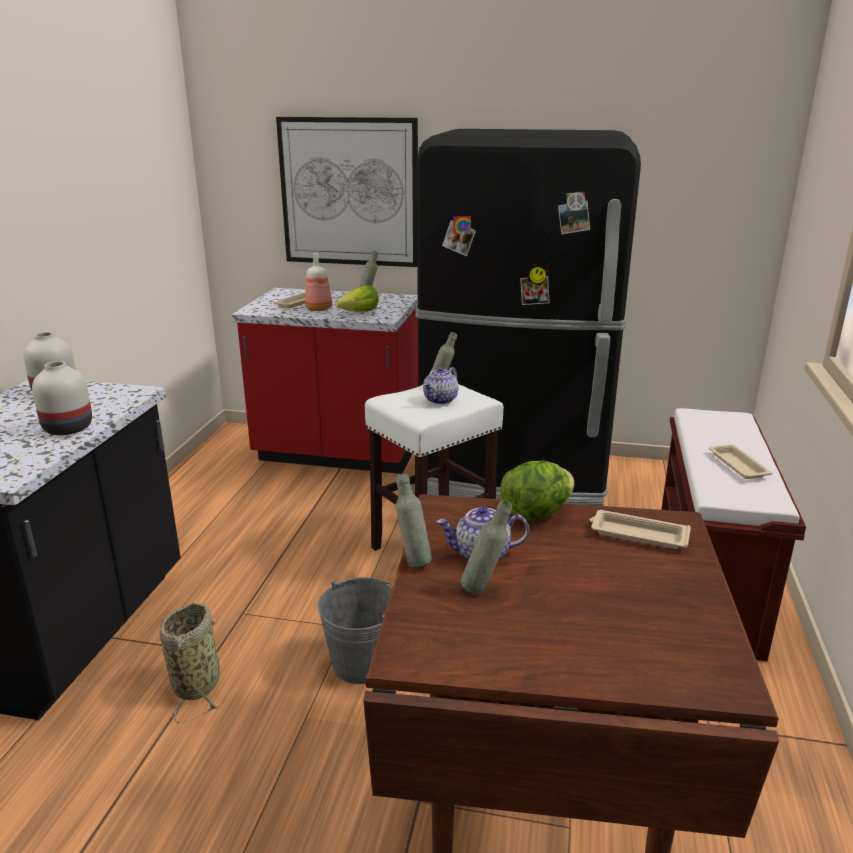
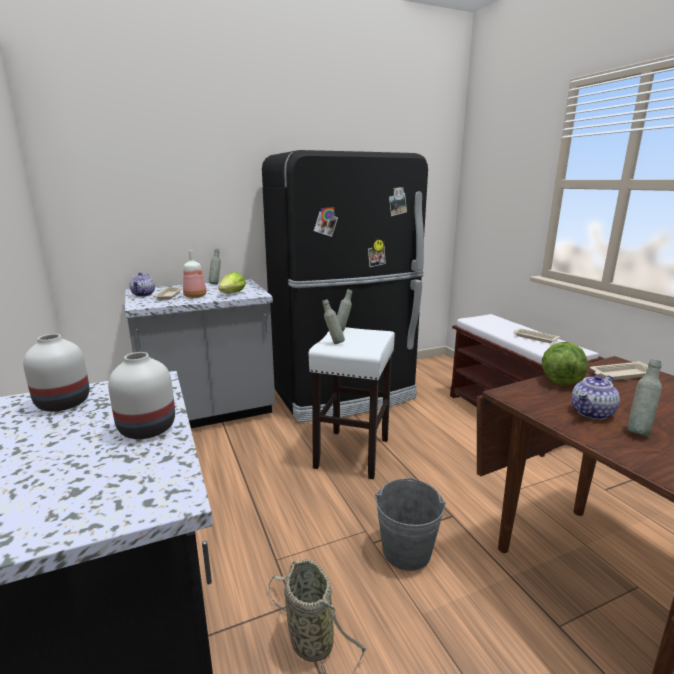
camera: 35 degrees left, 5 degrees down
red counter [232,288,418,474] -> grey counter [125,279,275,428]
picture [276,117,418,267] -> none
grey bottle [395,473,432,567] -> grey bottle moved to [322,299,345,344]
teapot [423,367,458,404] -> teapot moved to [129,272,155,297]

